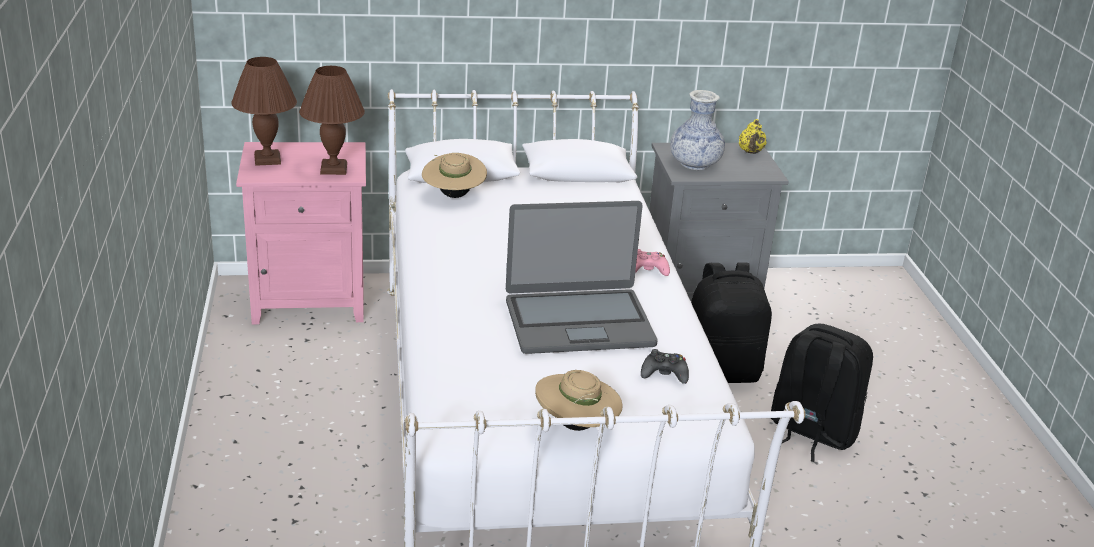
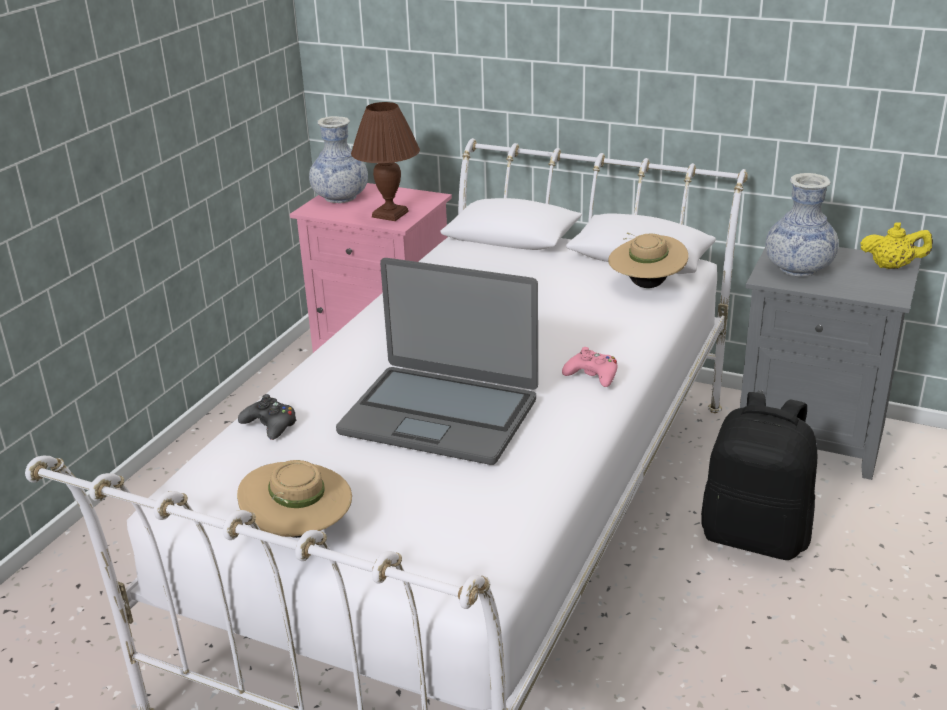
camera: 35 degrees right, 0 degrees up
brown table lamp [231,57,297,166] -> vase [309,116,368,203]
beige hat [422,153,487,198] -> beige hat moved to [608,232,688,288]
black game controller [641,349,689,384] -> black game controller moved to [238,394,296,440]
yellow teapot [739,119,767,154] -> yellow teapot turned 120 degrees counterclockwise [860,222,933,269]
black backpack [771,323,873,462] -> none

